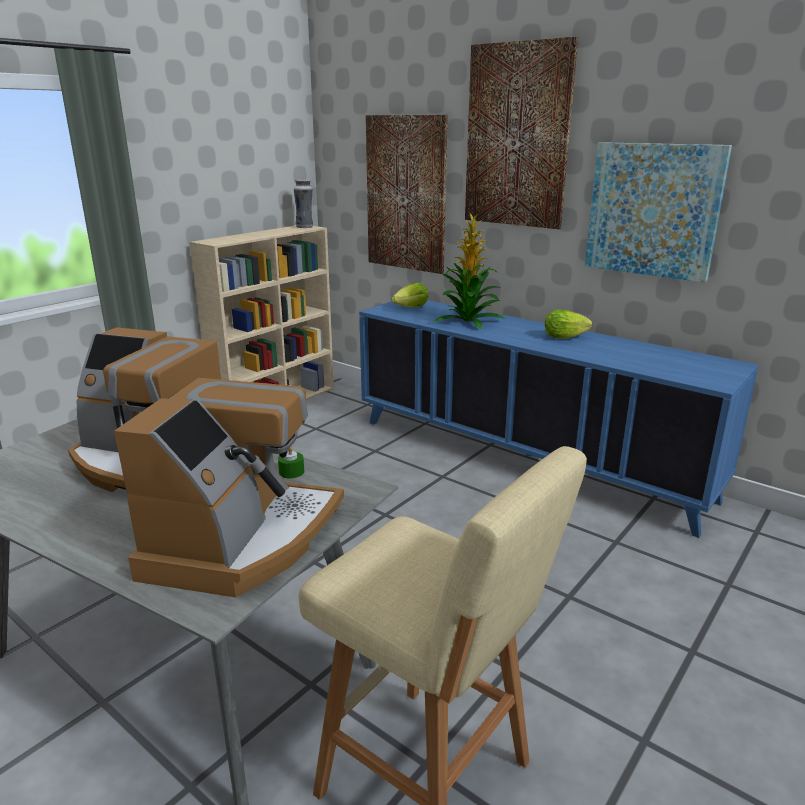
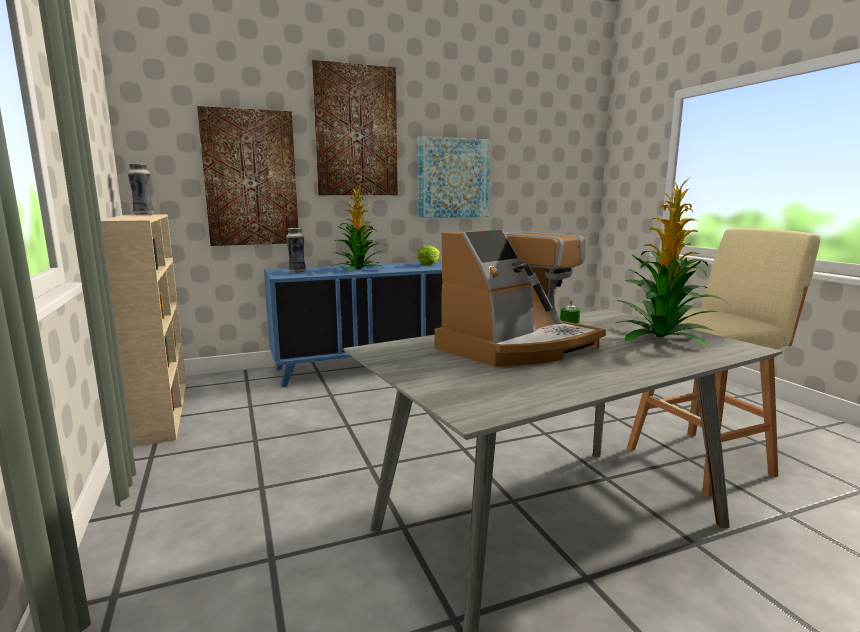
camera: 60 degrees left, 10 degrees down
coffee machine [114,378,344,597] -> potted plant [616,178,726,347]
lettuce [392,283,428,307] -> vase [286,228,306,273]

